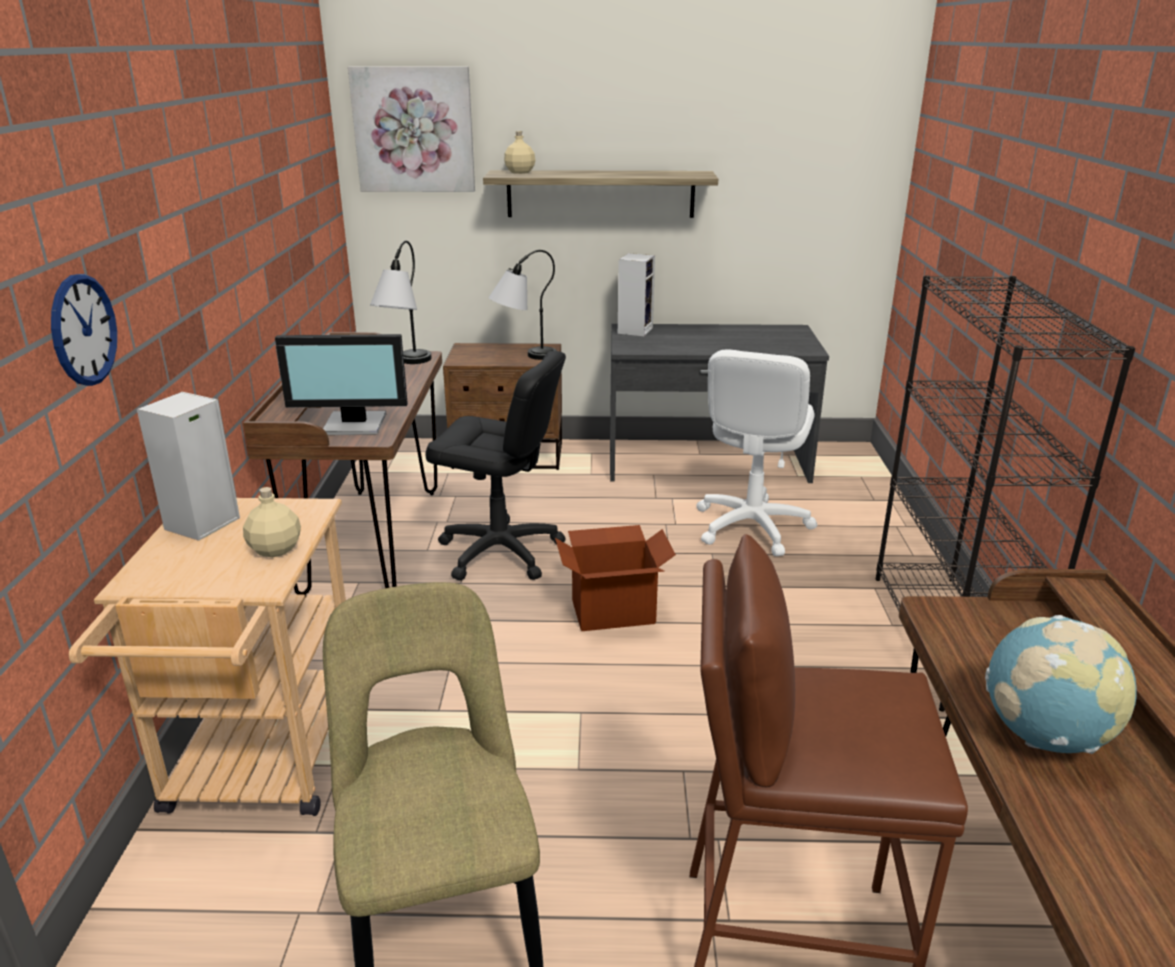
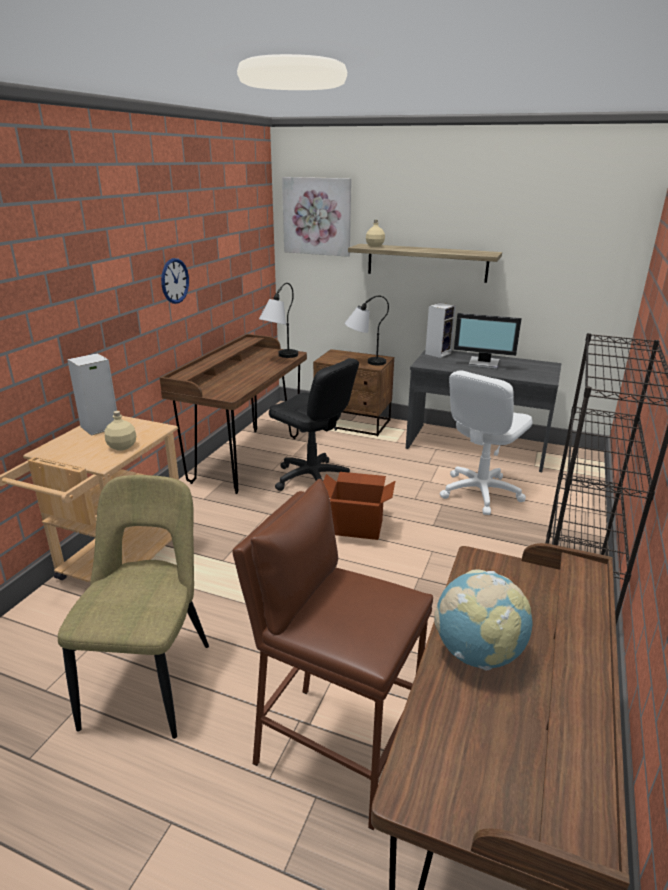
camera: 20 degrees right, 0 degrees up
wall clock [51,274,117,386] -> wall clock moved to [161,258,189,304]
monitor [275,334,408,435] -> monitor moved to [454,313,522,369]

